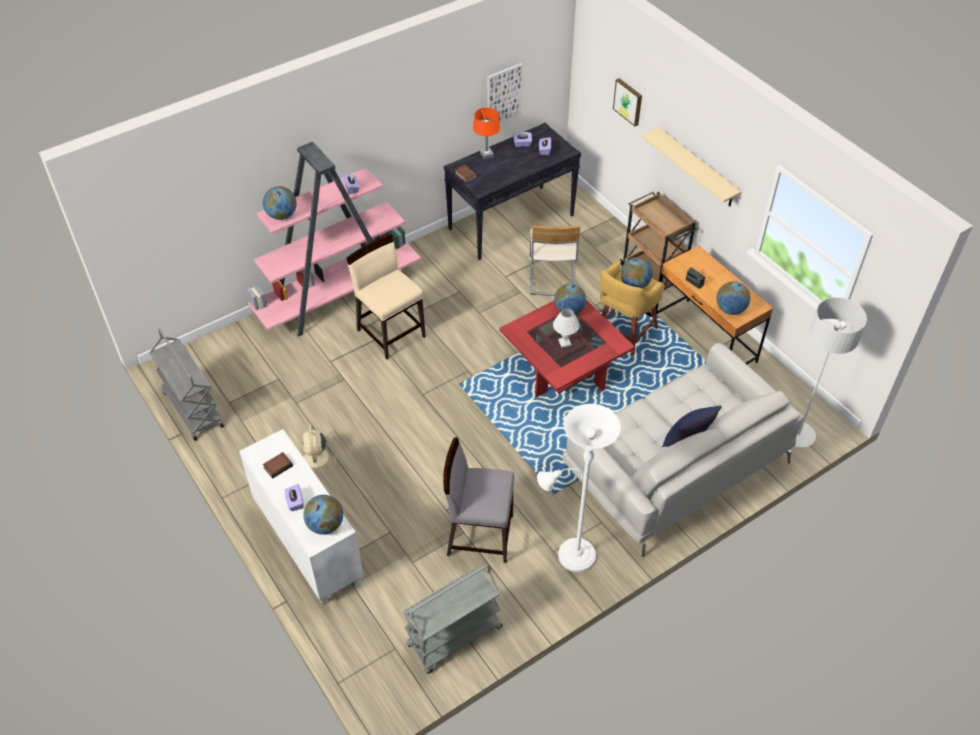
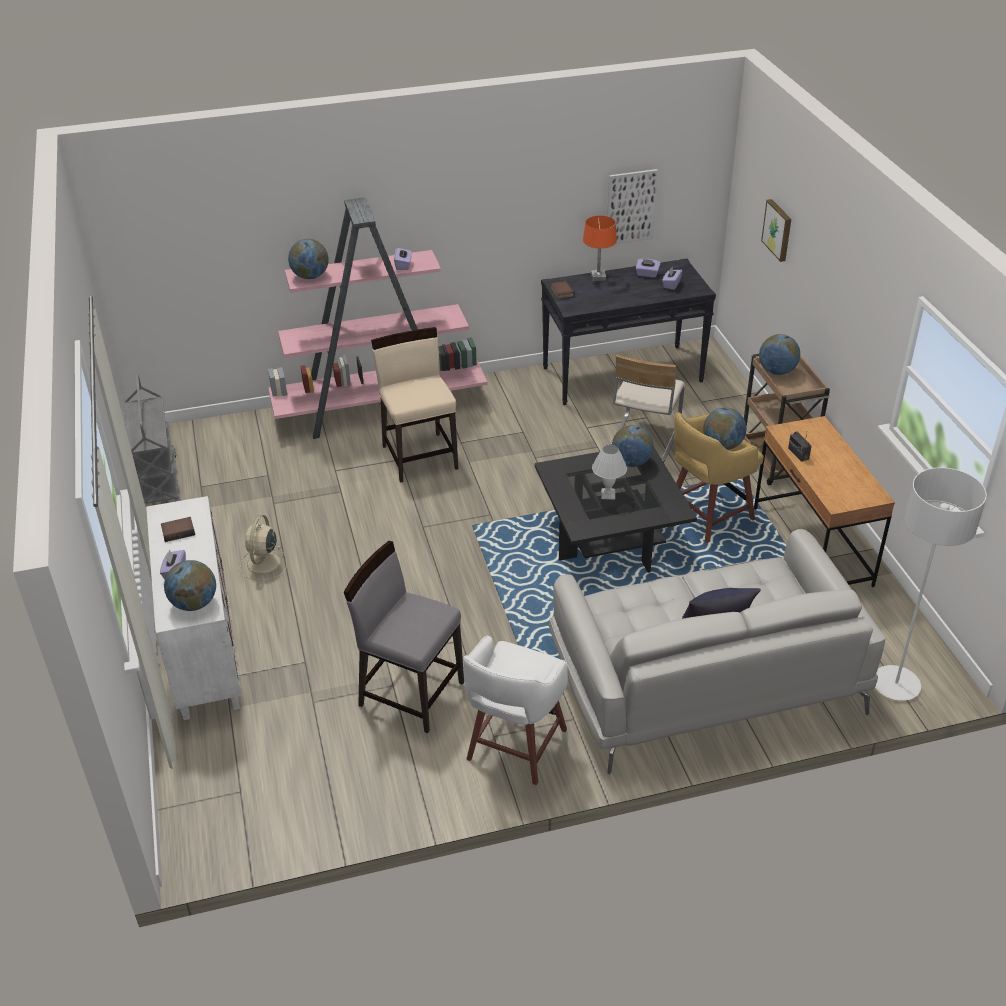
camera: 20 degrees right, 10 degrees down
grey cart [403,564,502,674] -> none
red coffee table [499,300,635,398] -> black coffee table [535,448,697,573]
white floor lamp [537,404,621,572] -> white stool [463,635,568,785]
beige shelf [641,127,741,206] -> none
globe [716,281,750,315] -> globe moved to [759,334,800,375]

